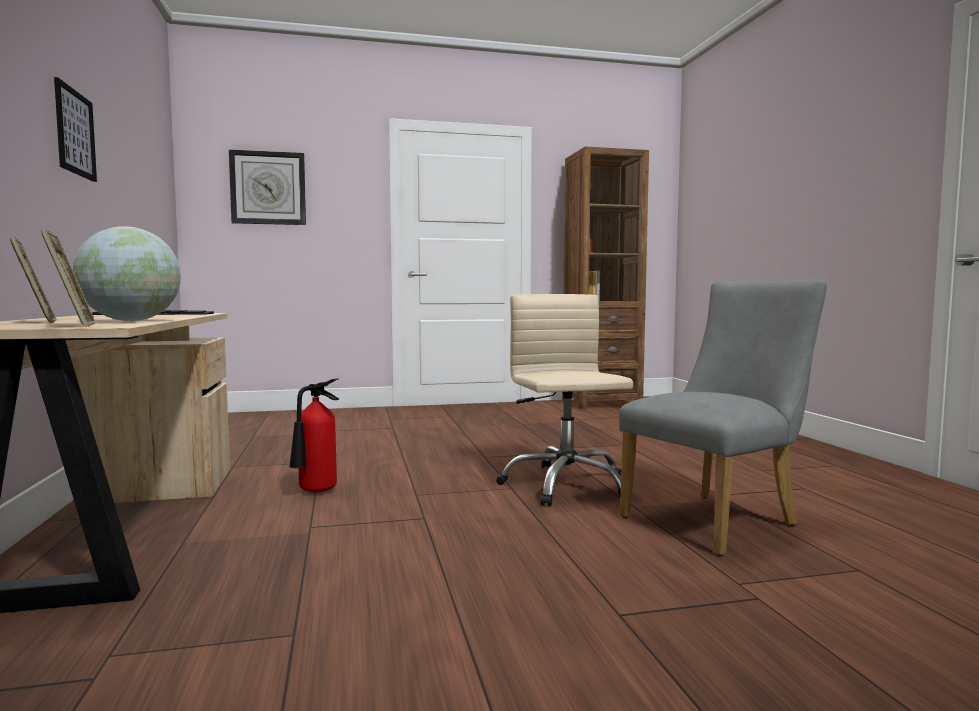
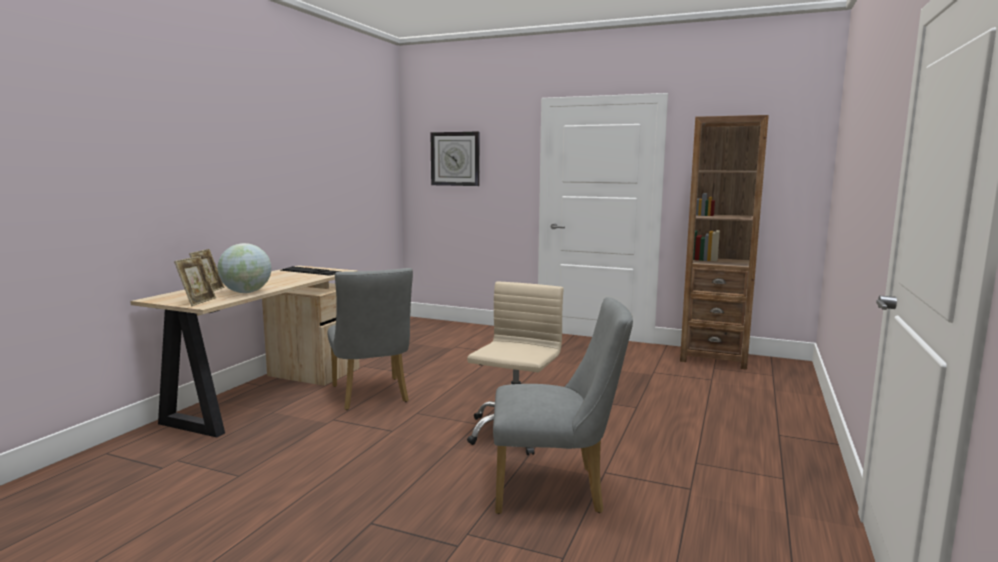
camera: 35 degrees right, 5 degrees up
picture [54,77,97,182] -> none
fire extinguisher [289,378,339,492] -> grey chair [328,268,413,410]

